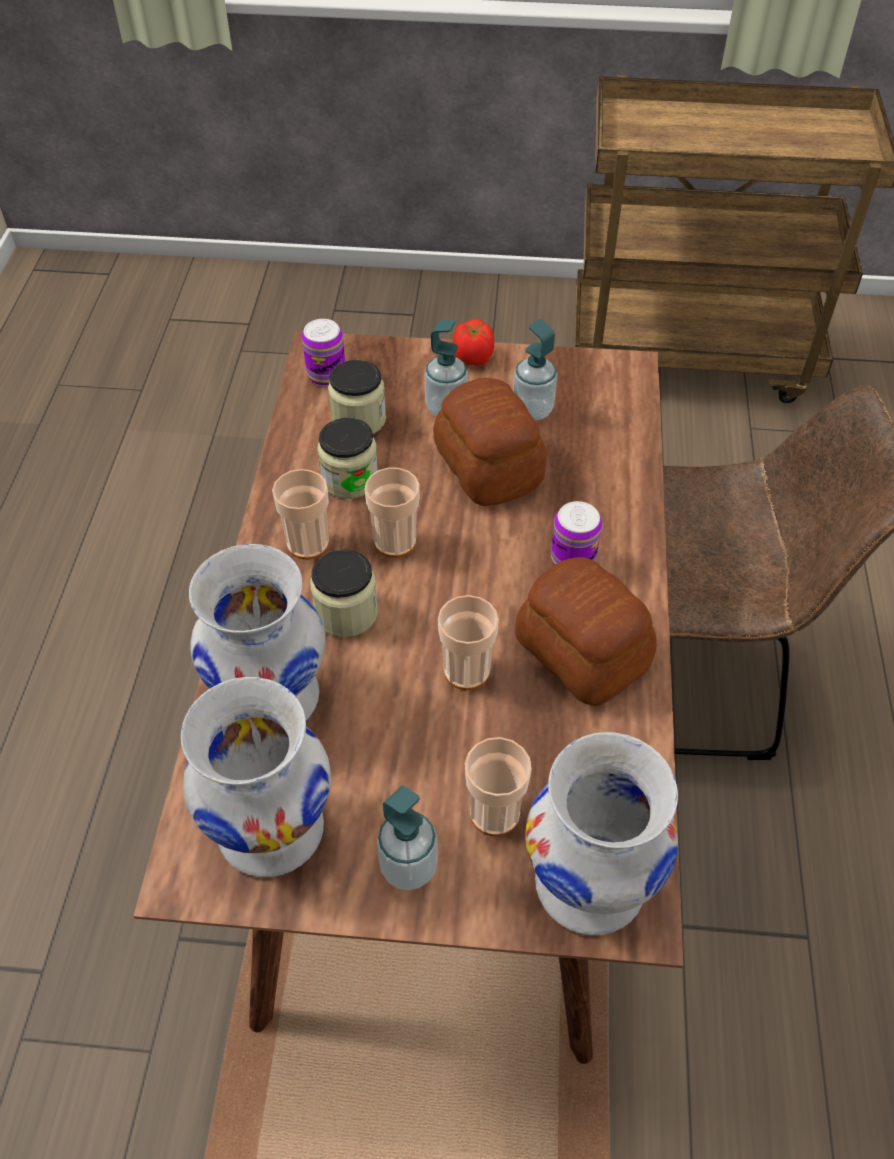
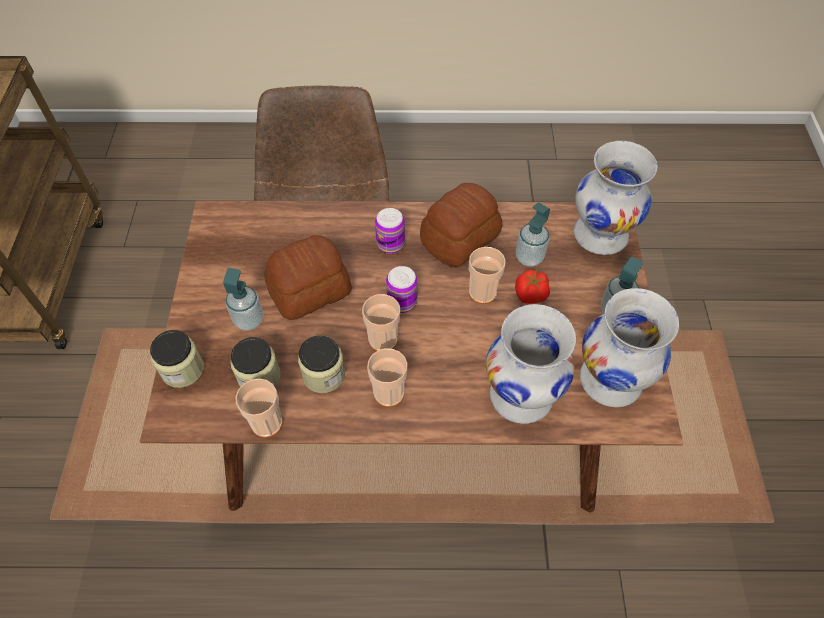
camera: 95 degrees left, 5 degrees up
can [302,319,345,386] -> can moved to [386,266,418,313]
jar [310,549,378,637] -> jar moved to [150,330,204,388]
tomato [453,319,494,366] -> tomato moved to [515,270,550,304]
cup [465,737,532,836] -> cup moved to [236,378,283,438]
soap dispenser [513,319,557,420] -> soap dispenser moved to [516,203,550,267]

